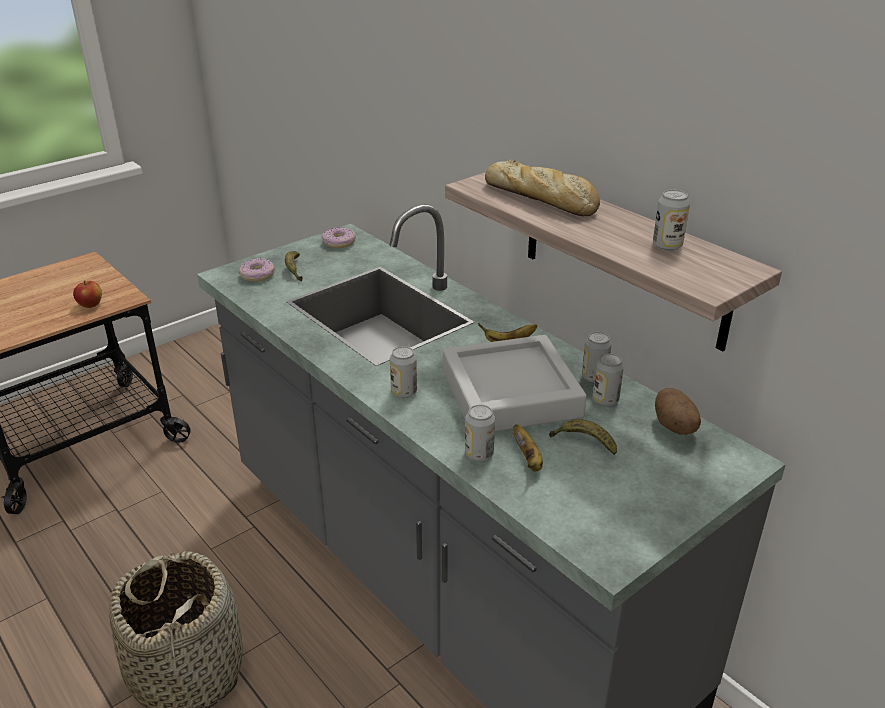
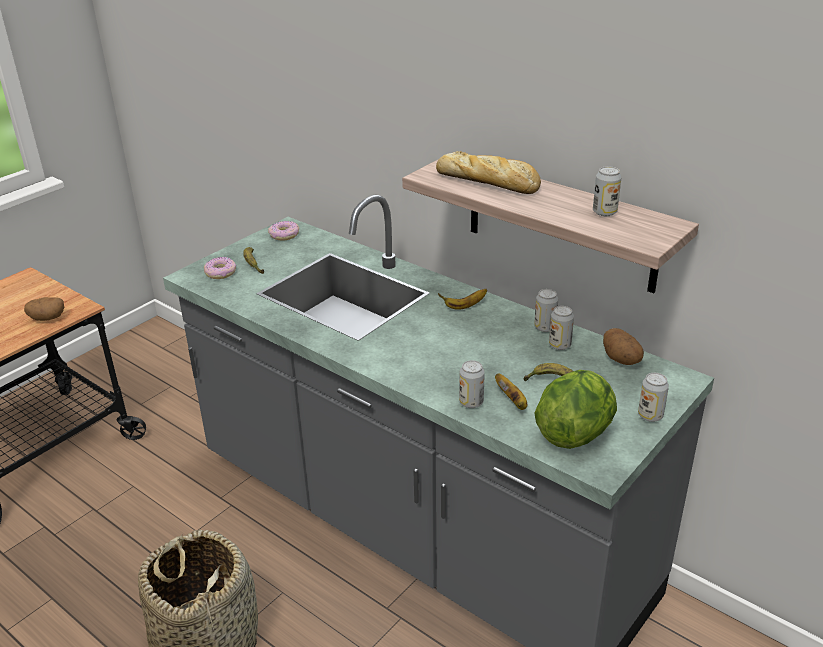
camera: 10 degrees left, 0 degrees up
apple [73,280,102,308] -> potato [24,297,64,321]
can [390,346,417,398] -> can moved to [638,373,669,422]
grey tray [443,335,587,432] -> none
none -> lettuce [534,370,617,449]

